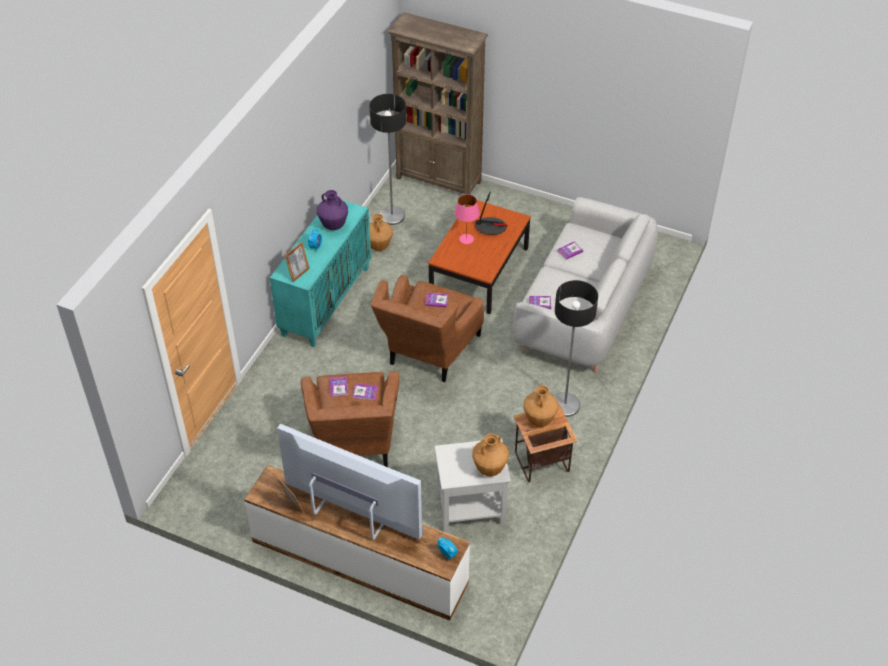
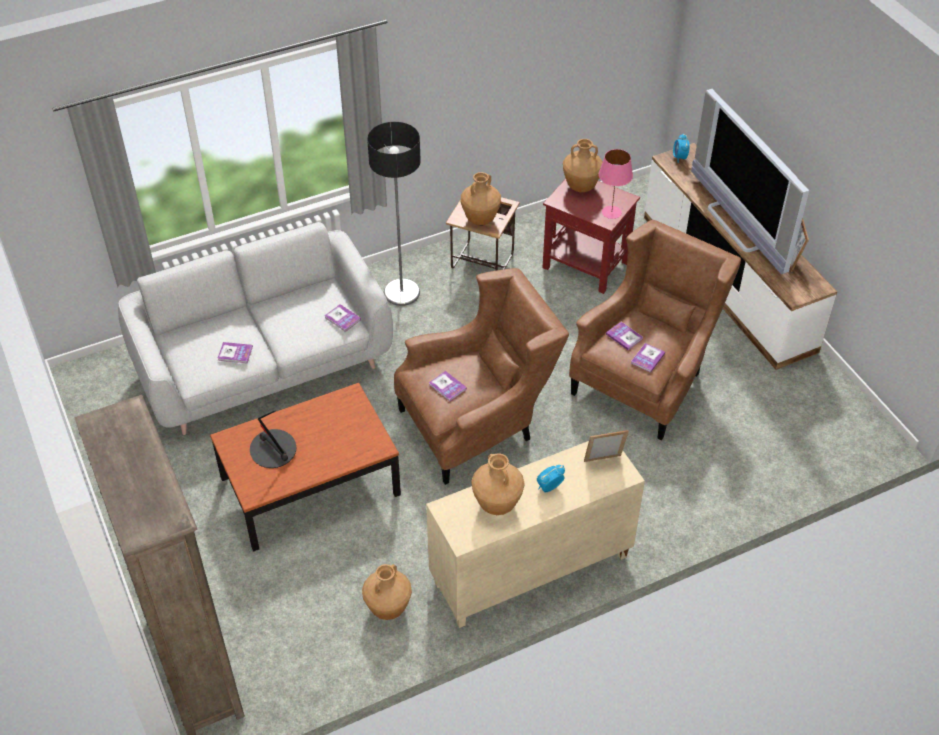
camera: 140 degrees left, 0 degrees up
turquoise cabinet [270,200,371,347] -> beige cabinet [426,441,645,628]
purple vase [317,190,348,230] -> brown vase [471,453,525,515]
floor lamp [370,94,406,225] -> none
white side table [434,438,511,532] -> red side table [542,179,640,294]
pink table lamp [454,194,480,244] -> pink table lamp moved to [599,149,633,219]

